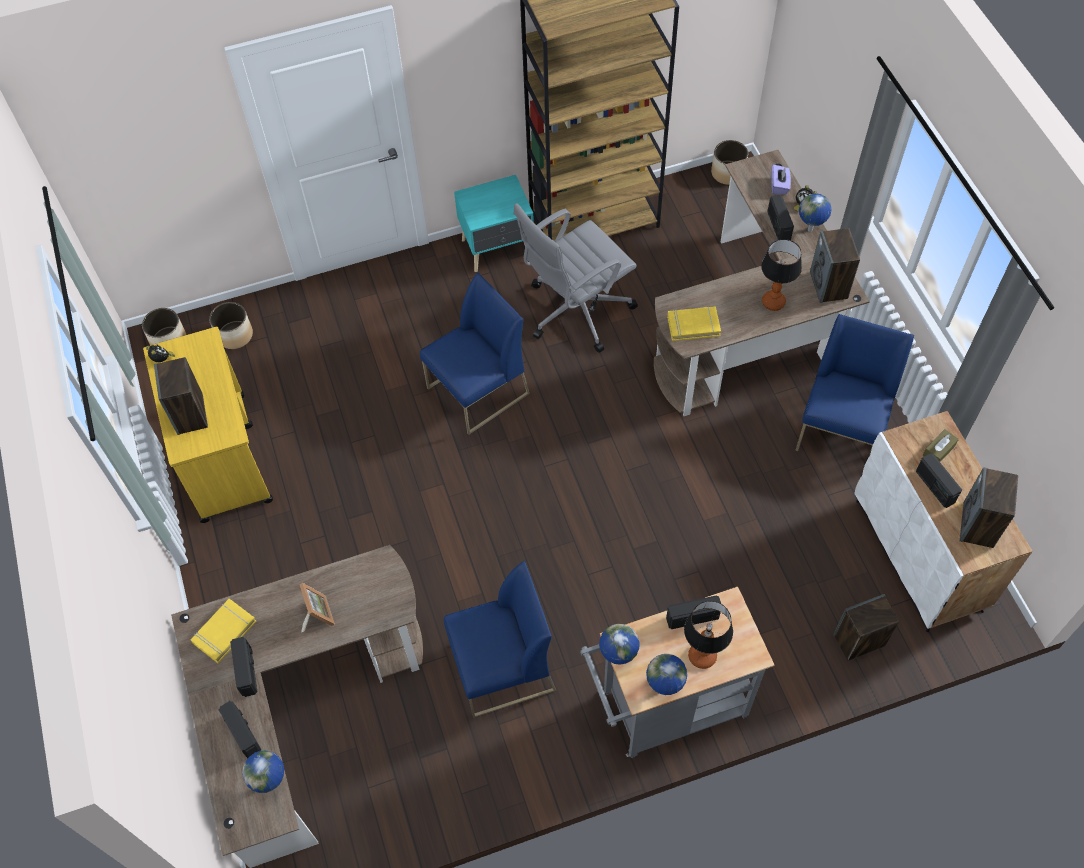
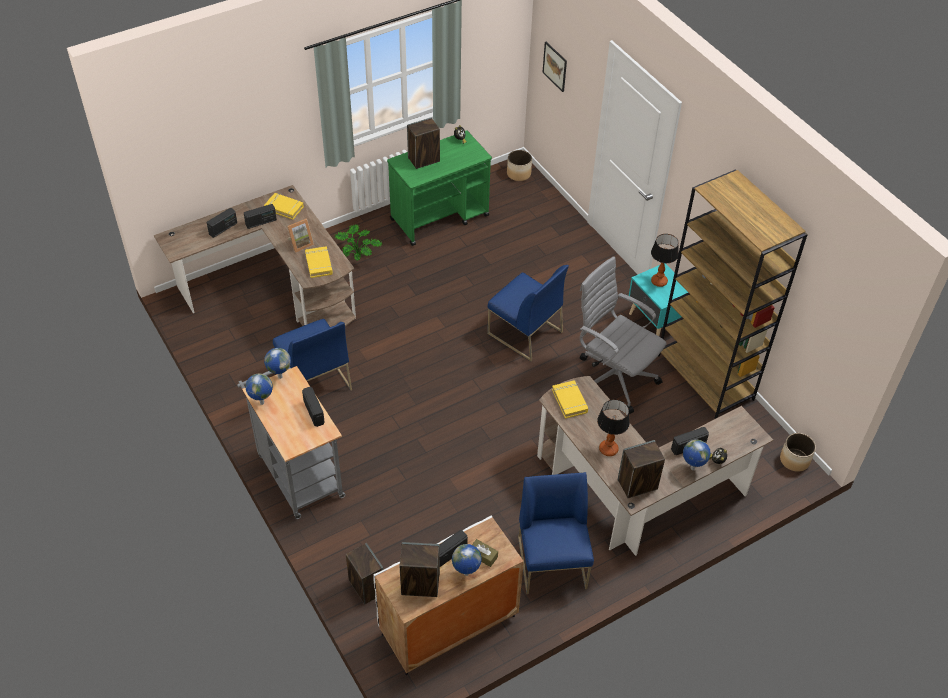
camera: 75 degrees right, 10 degrees down
yellow cart [143,327,273,523] -> green cart [387,131,492,246]
planter [209,302,253,349] -> none
globe [242,751,284,793] -> globe moved to [452,544,482,576]
table lamp [684,601,733,669] -> table lamp moved to [651,234,679,287]
purple tissue box [771,165,791,195] -> none
blue chair [795,314,914,456] -> blue chair turned 105 degrees counterclockwise [518,472,594,594]
none -> yellow book [305,246,333,278]
none -> potted plant [335,224,383,260]
none -> picture [542,42,567,92]

